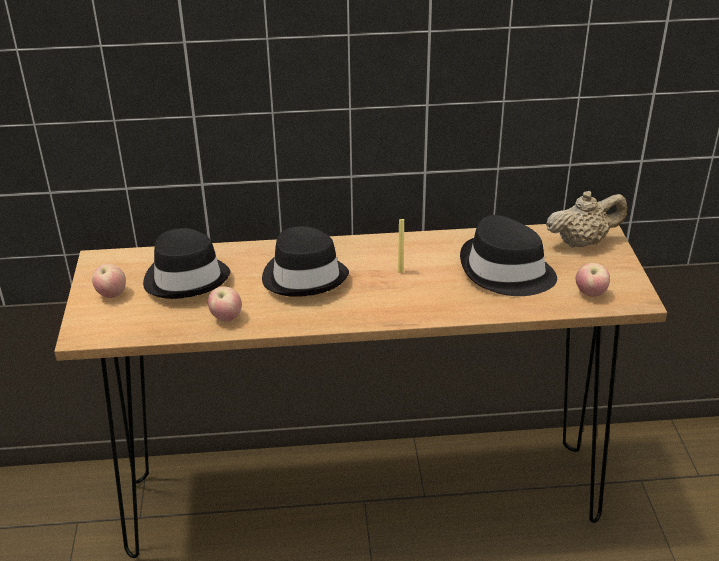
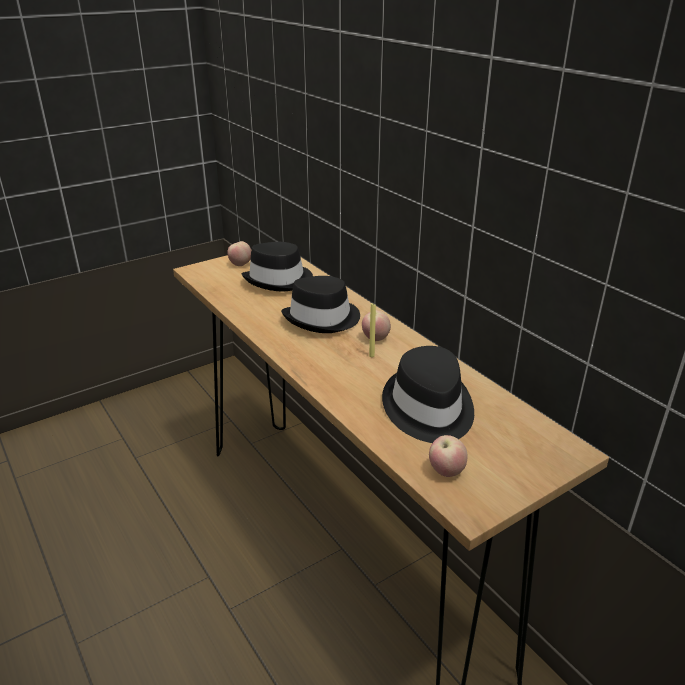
camera: 60 degrees right, 5 degrees down
apple [208,286,242,322] -> apple moved to [362,310,391,341]
beige teapot [546,191,627,248] -> none

